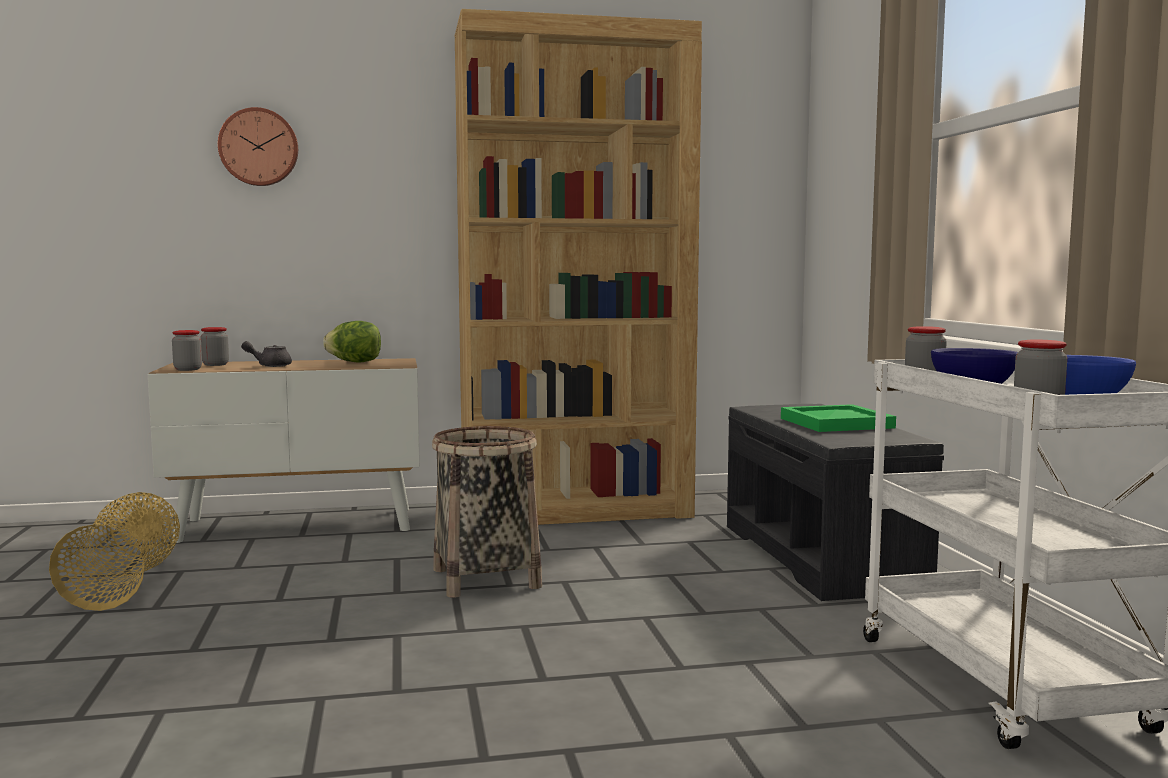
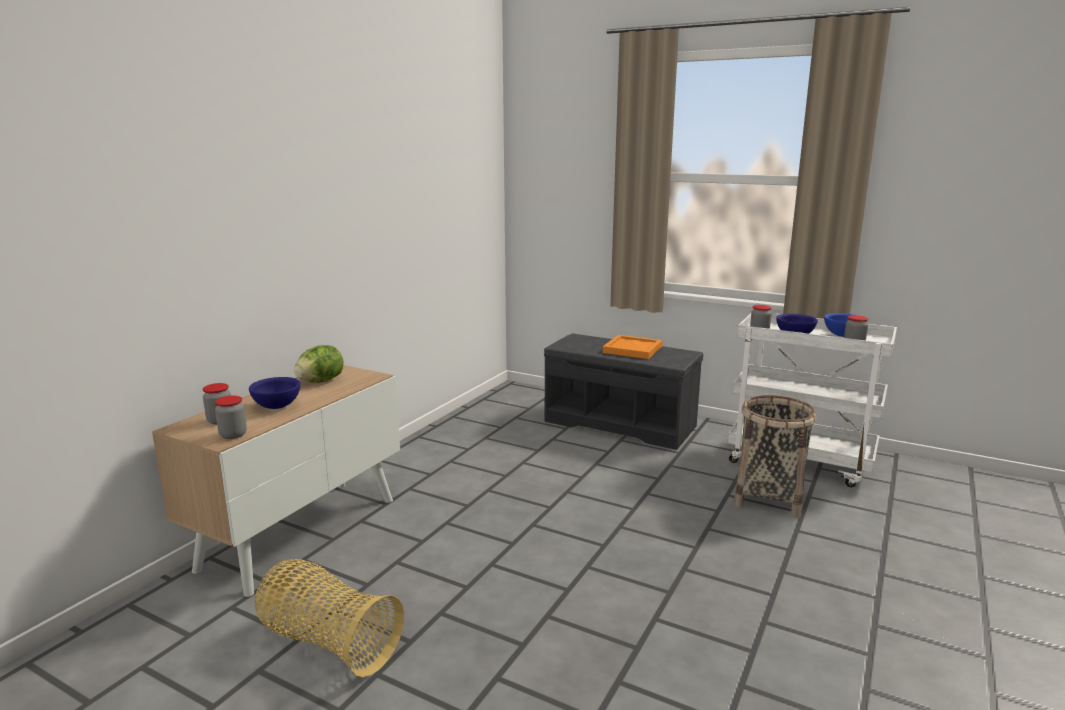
camera: 50 degrees left, 10 degrees up
wall clock [218,107,298,186] -> none
grey teapot [241,341,292,367] -> blue bowl [249,377,300,409]
basket [432,426,542,598] -> basket moved to [733,395,816,518]
brown bookcase [455,9,702,525] -> none
green tray [781,404,896,432] -> orange tray [603,335,663,359]

